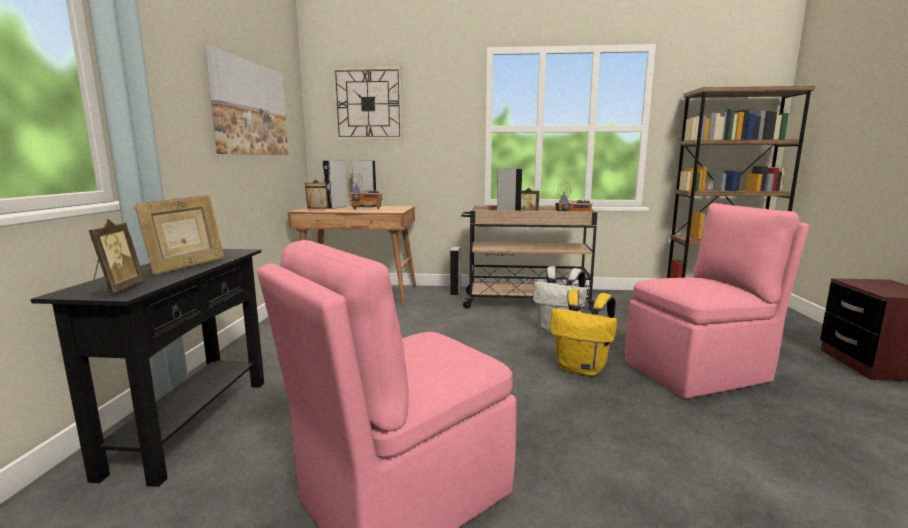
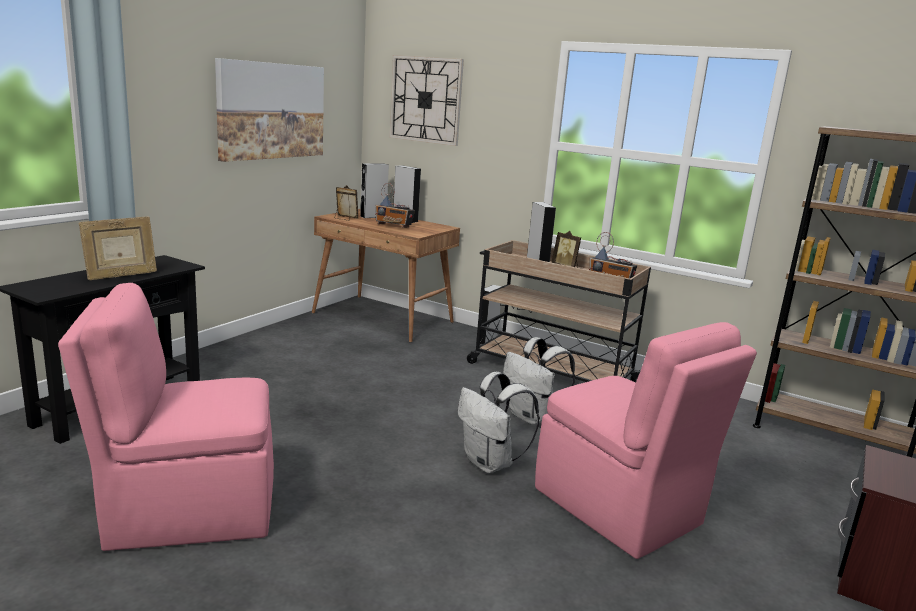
camera: 25 degrees right, 5 degrees up
picture frame [89,219,144,294] -> none
yellow backpack [550,289,617,376] -> white backpack [458,372,540,473]
pink chair [625,203,809,399] -> pink chair turned 45 degrees clockwise [535,322,757,559]

